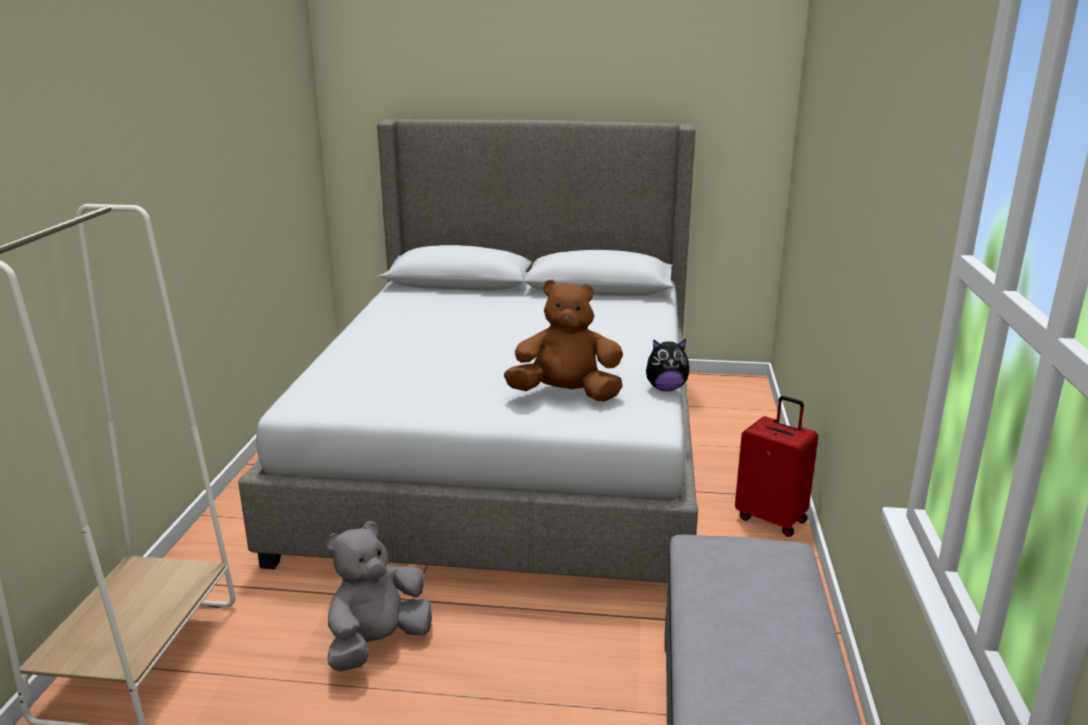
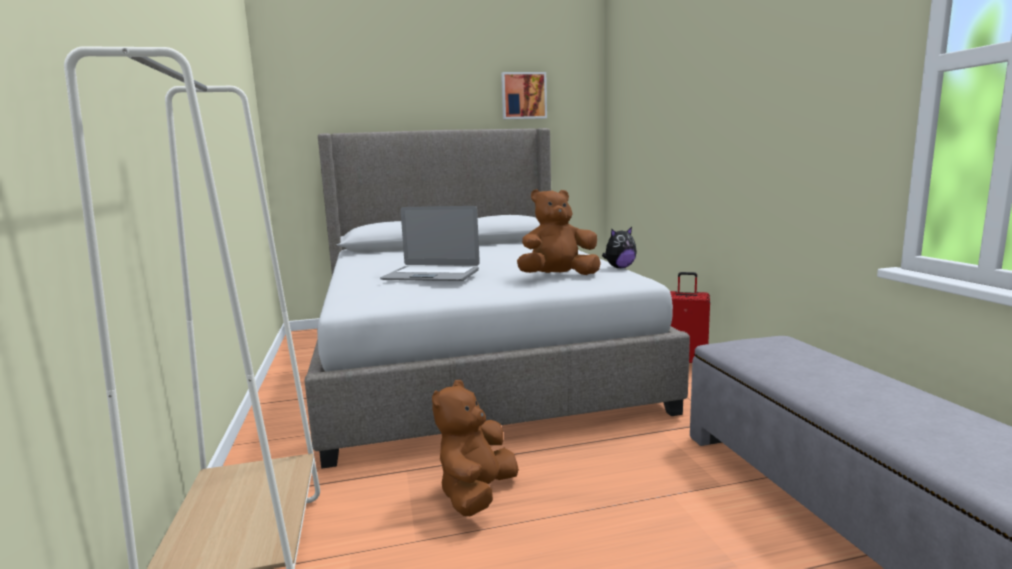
camera: 20 degrees left, 10 degrees down
grey plush toy [326,521,432,672] -> brown plush toy [432,380,519,516]
none -> laptop [380,206,480,281]
none -> picture [501,72,547,119]

